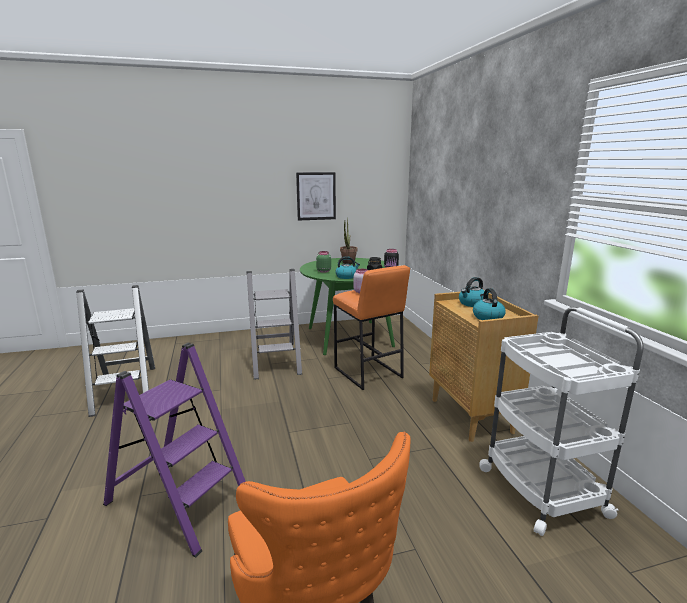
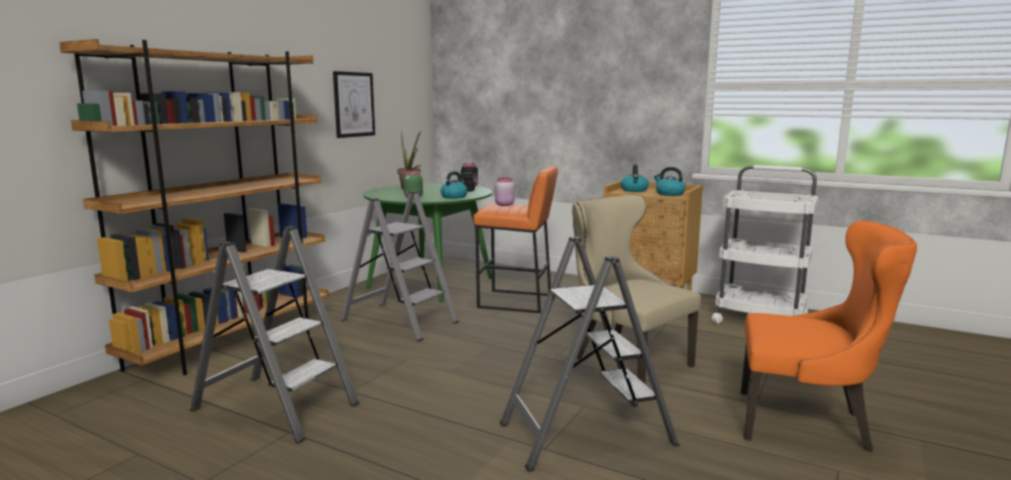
camera: 45 degrees left, 5 degrees down
purple step ladder [103,343,246,557] -> grey step ladder [500,237,680,472]
none -> brown bookcase [59,39,329,375]
none -> beige chair [572,195,701,384]

